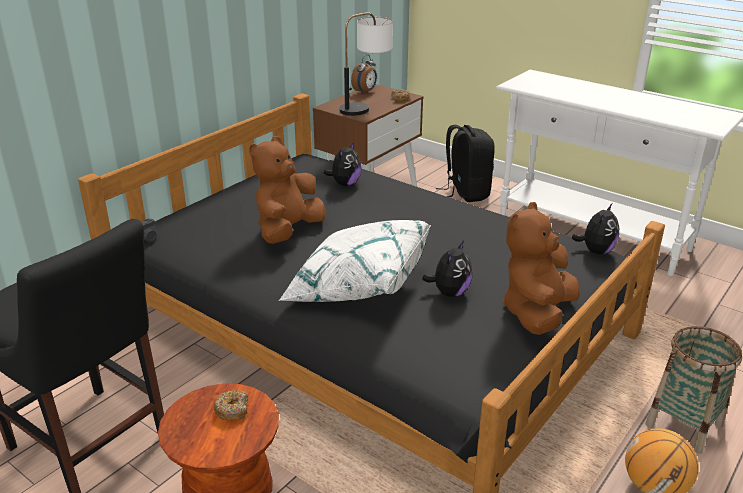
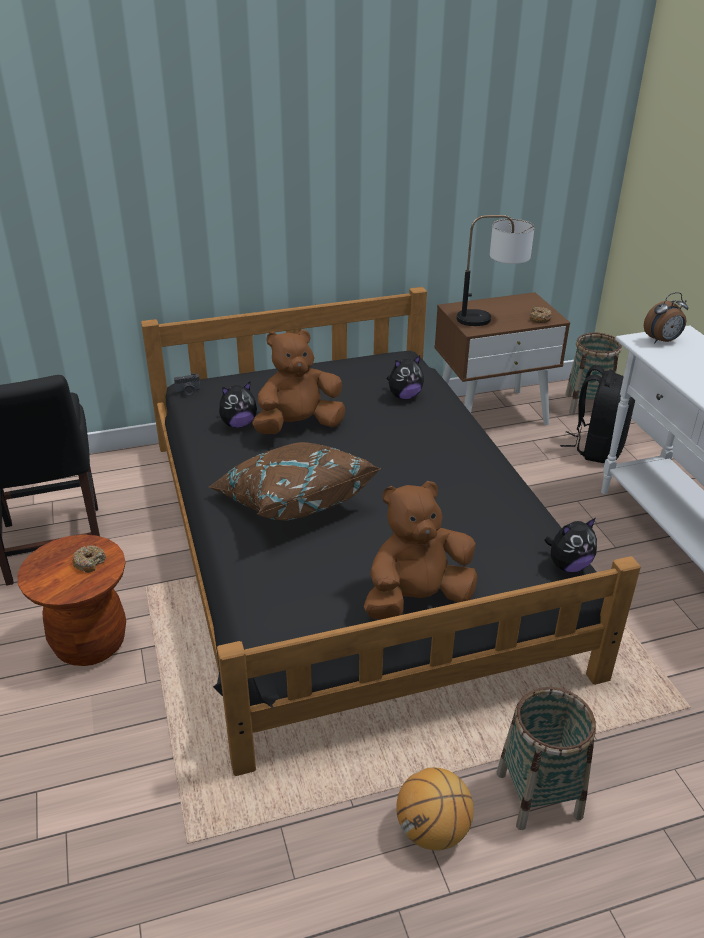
camera: 35 degrees right, 5 degrees up
white pillow [278,220,431,302] -> brown pillow [208,442,381,521]
alarm clock [351,54,377,94] -> alarm clock moved to [644,292,688,343]
plush toy [422,240,472,297] -> plush toy moved to [219,382,257,428]
none -> basket [565,333,622,415]

